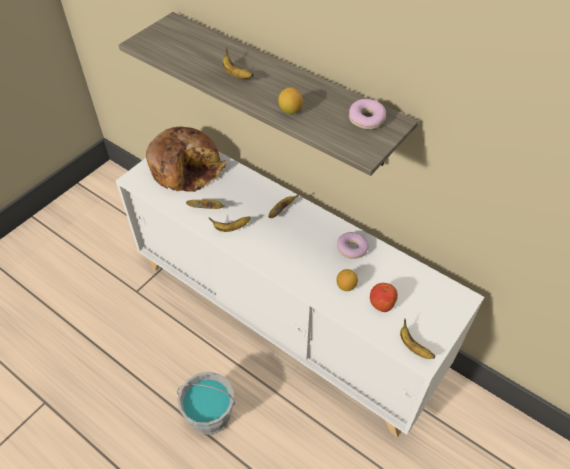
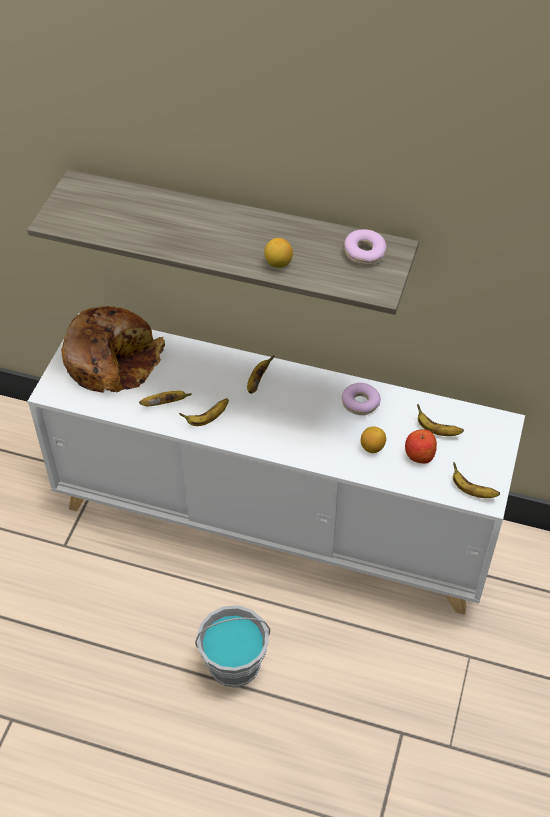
camera: 20 degrees left, 0 degrees up
banana [222,48,254,79] -> banana moved to [417,404,464,436]

